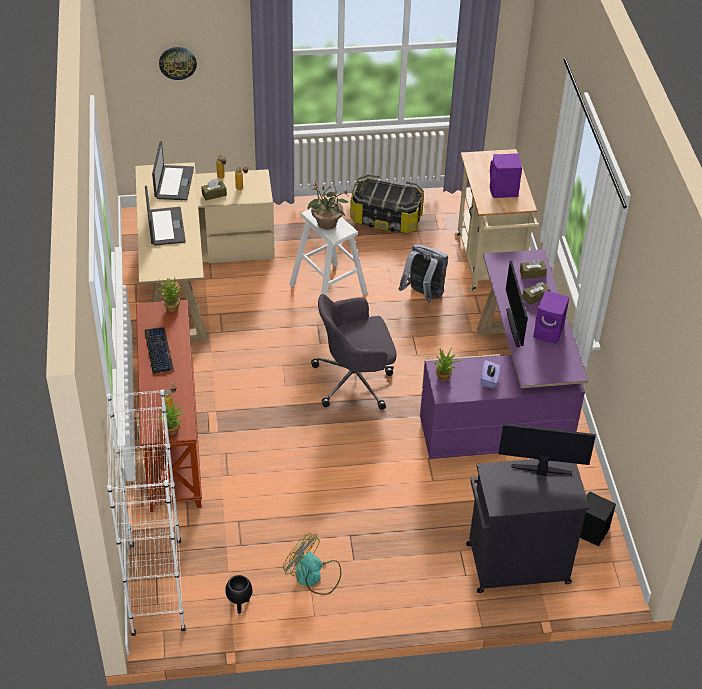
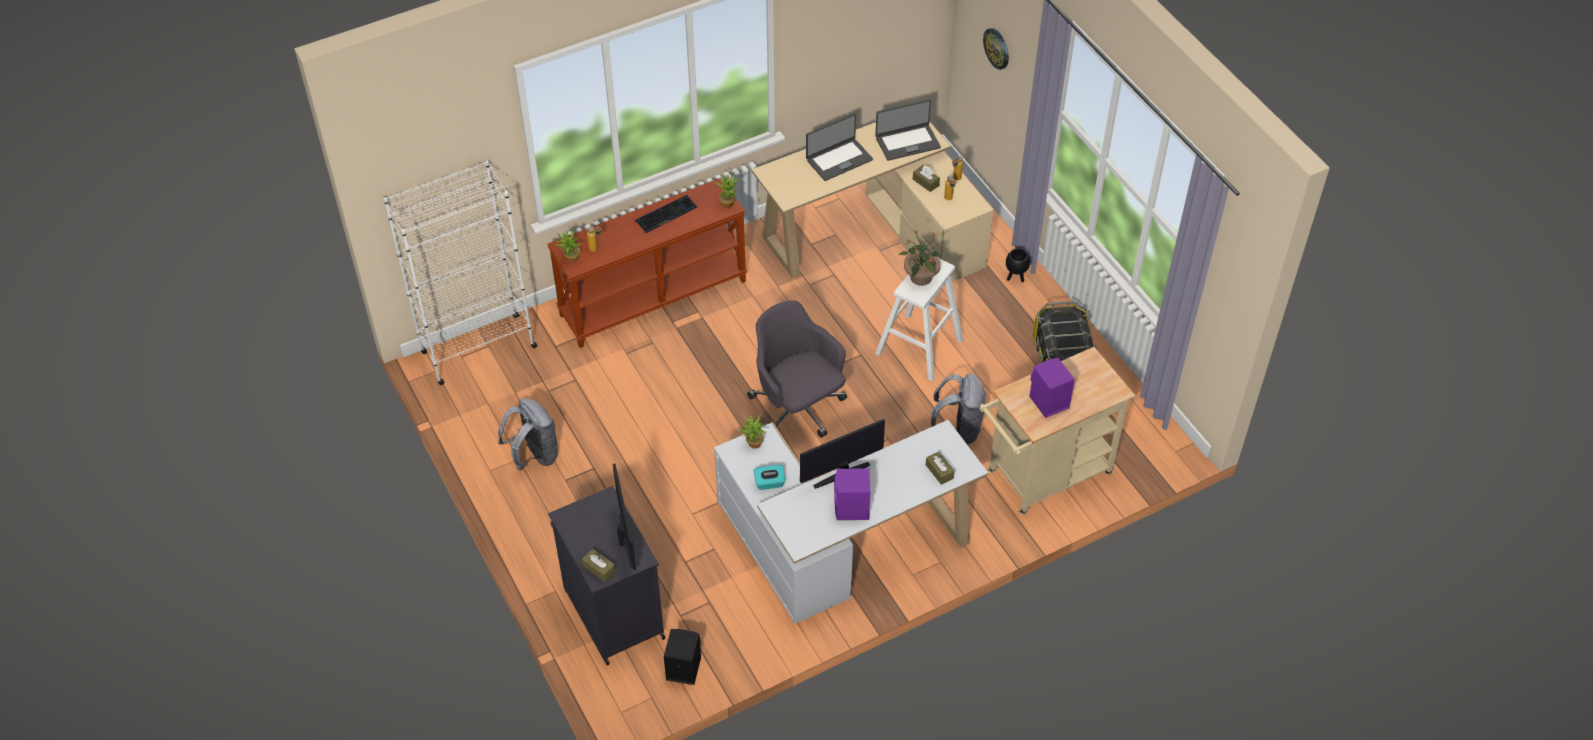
camera: 70 degrees right, 5 degrees up
black planter [225,575,253,614] -> black planter moved to [1006,248,1030,282]
fan [283,533,341,595] -> grey backpack [498,398,558,471]
purple desk [420,249,588,459] -> white desk [714,420,988,624]
purple tissue box [481,360,500,388] -> turquoise tissue box [753,465,786,490]
brown tissue box [522,282,551,305] -> brown tissue box moved to [582,549,616,582]

